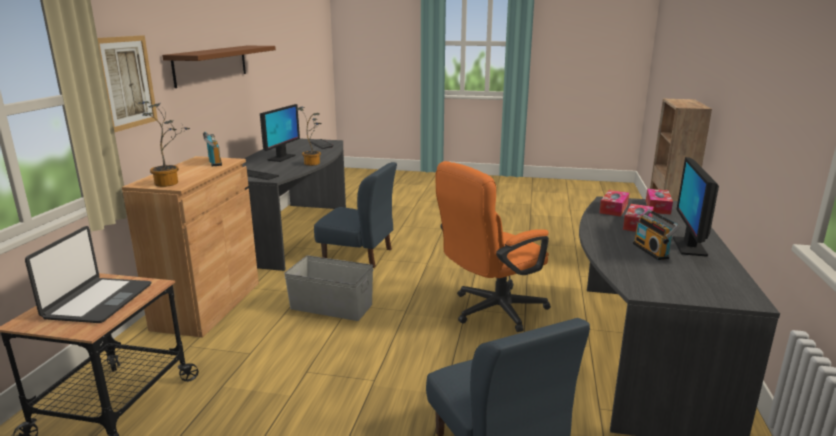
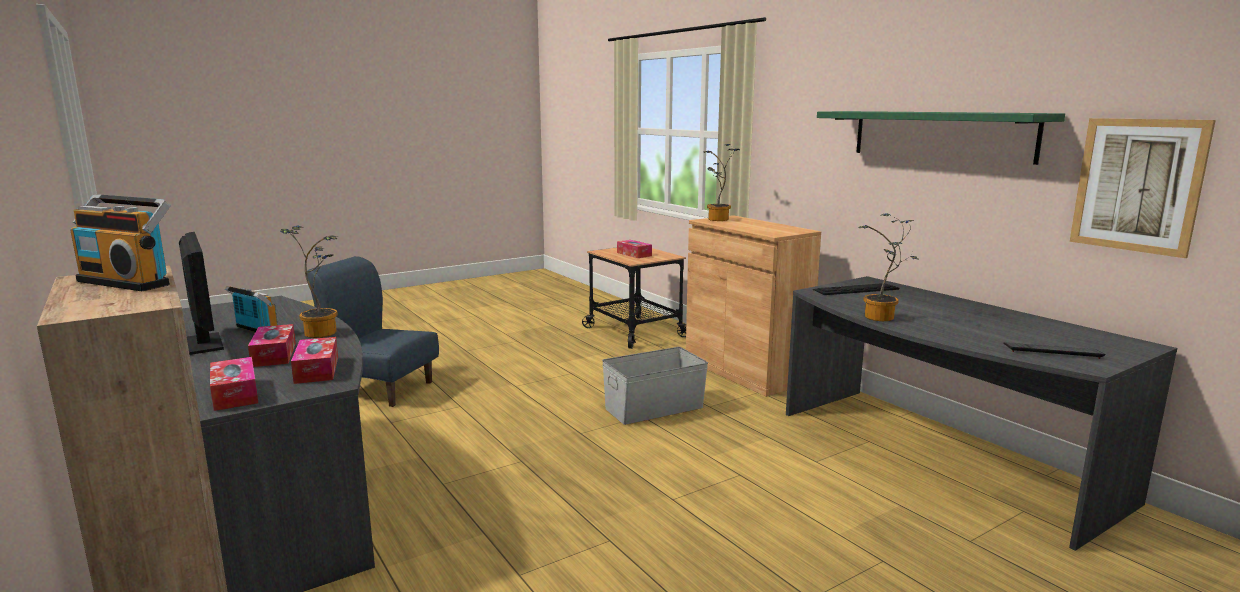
camera: 135 degrees right, 5 degrees down
laptop [25,226,151,323] -> tissue box [617,240,652,258]
picture [97,35,158,132] -> picture moved to [1070,118,1216,258]
brown shelf [162,46,276,88] -> green shelf [817,111,1065,165]
radio [203,131,222,166] -> radio moved to [70,194,171,291]
monitor [260,104,300,162] -> none
blue chair [314,162,397,268] -> none
orange office chair [436,161,551,332] -> none
none -> potted plant [280,225,338,338]

